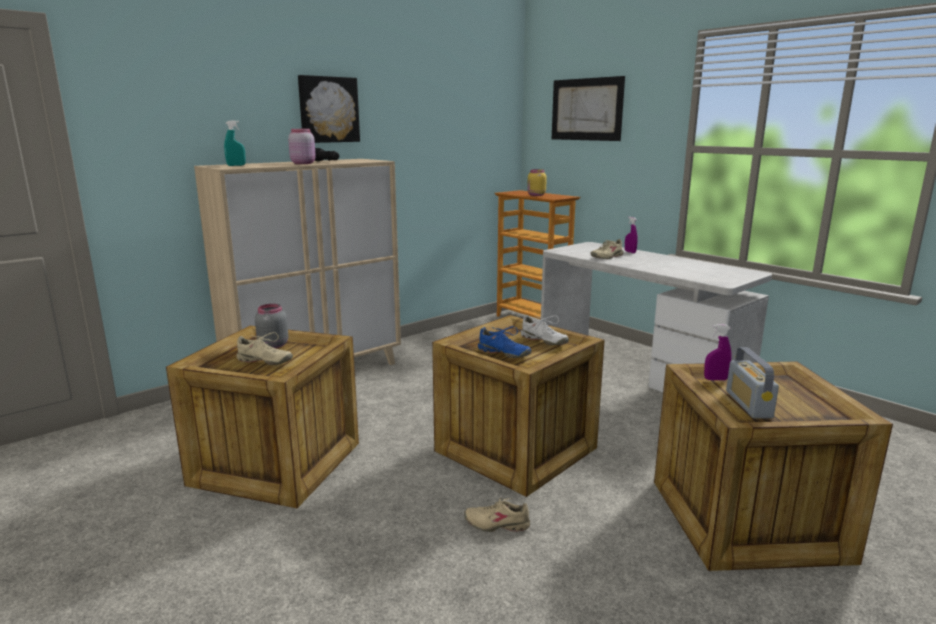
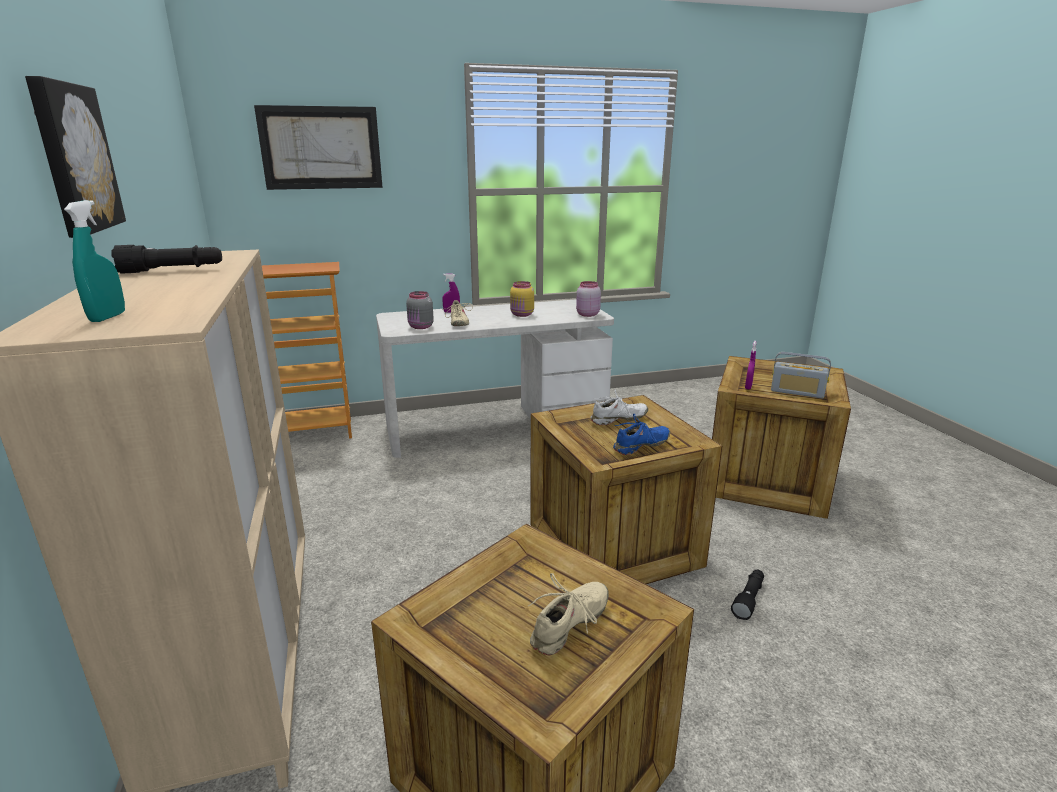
camera: 65 degrees left, 5 degrees up
grey jar [255,304,288,348] -> grey jar moved to [406,291,434,329]
pink jar [288,129,316,164] -> pink jar moved to [576,281,601,317]
beige shoe [464,498,530,532] -> black flashlight [731,570,764,620]
yellow jar [527,169,547,196] -> yellow jar moved to [510,281,534,317]

